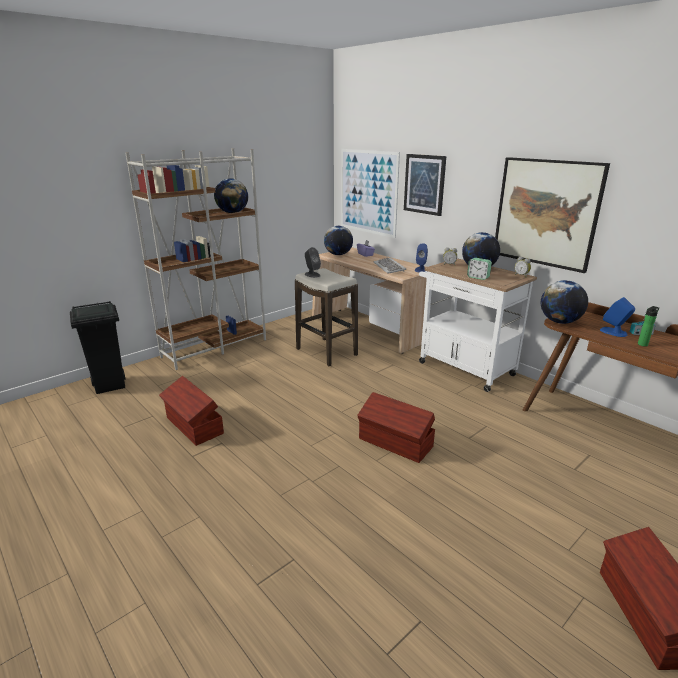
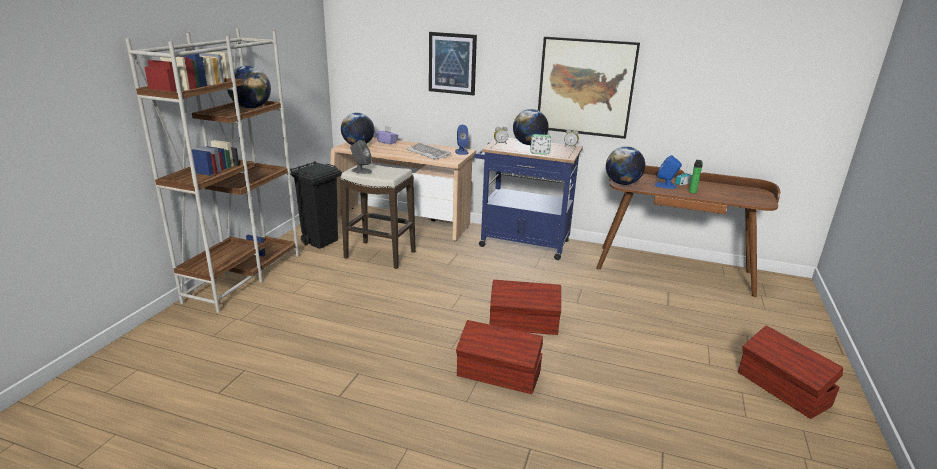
camera: 30 degrees left, 0 degrees up
black trash can [70,301,126,394] -> black trash can moved to [290,161,342,249]
brown storage box [159,376,224,446] -> brown storage box moved to [456,320,543,394]
picture [341,149,400,238] -> none
white cart [419,258,537,392] -> blue cart [474,138,583,260]

